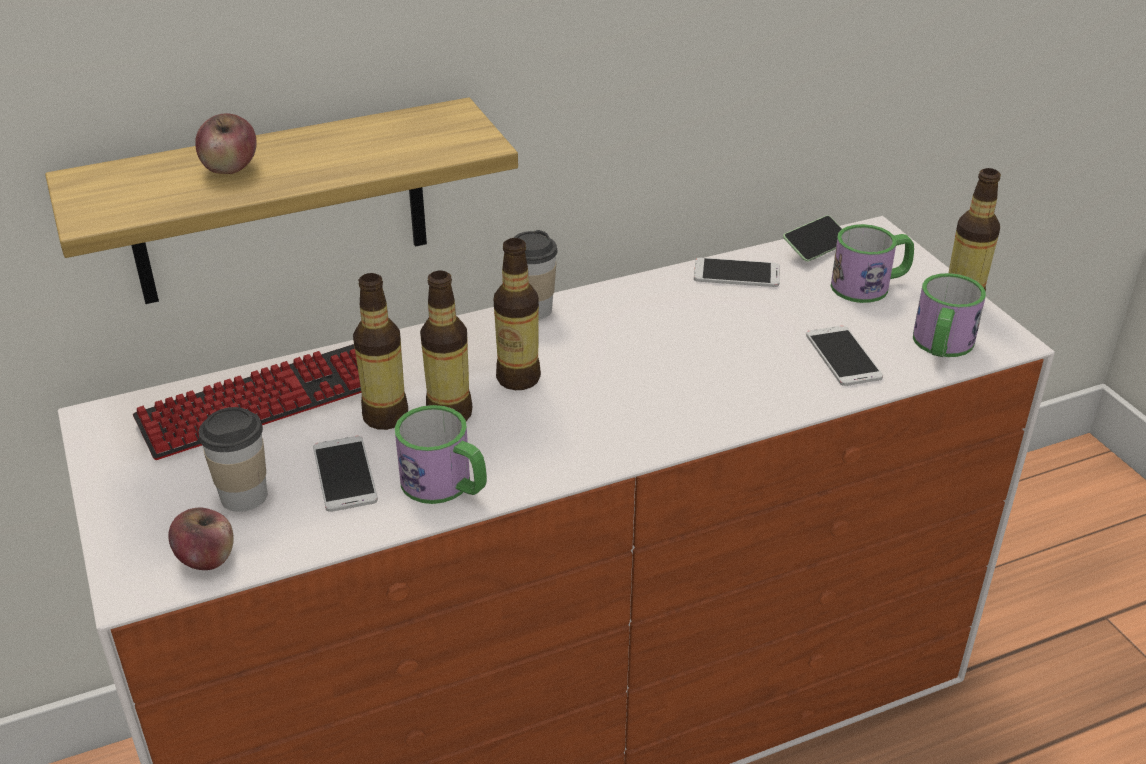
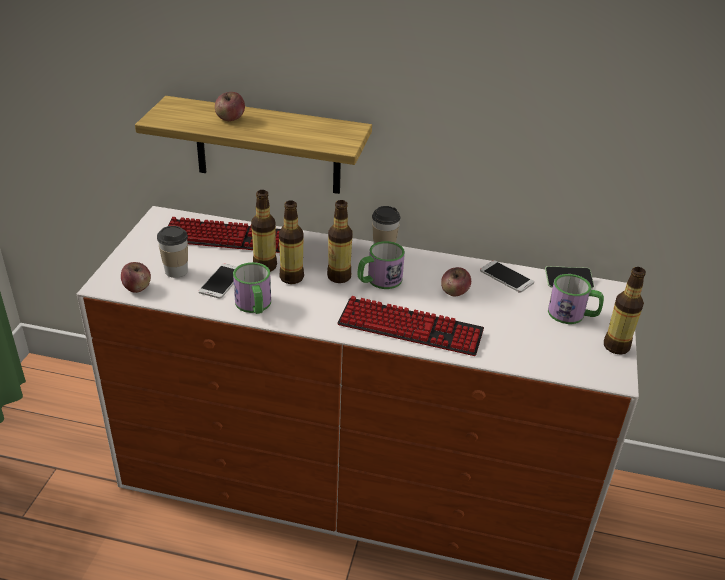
camera: 35 degrees right, 0 degrees up
phone [806,326,883,386] -> none
mug [913,273,986,357] -> mug moved to [358,241,405,289]
none -> keyboard [337,296,484,356]
none -> apple [441,267,471,296]

